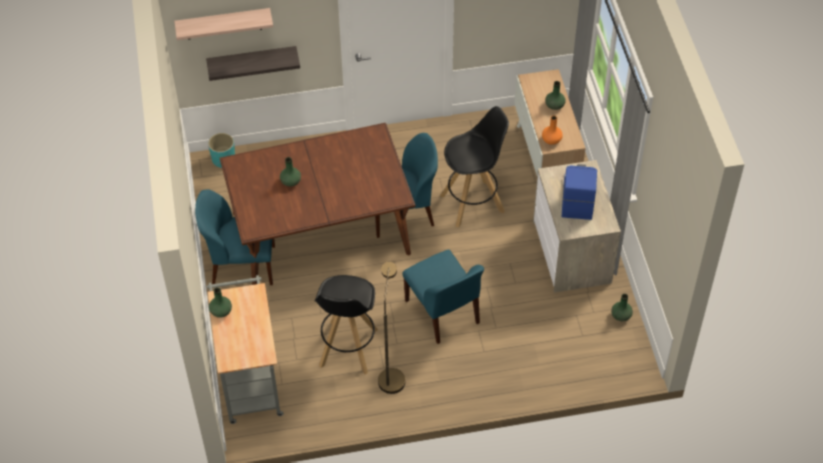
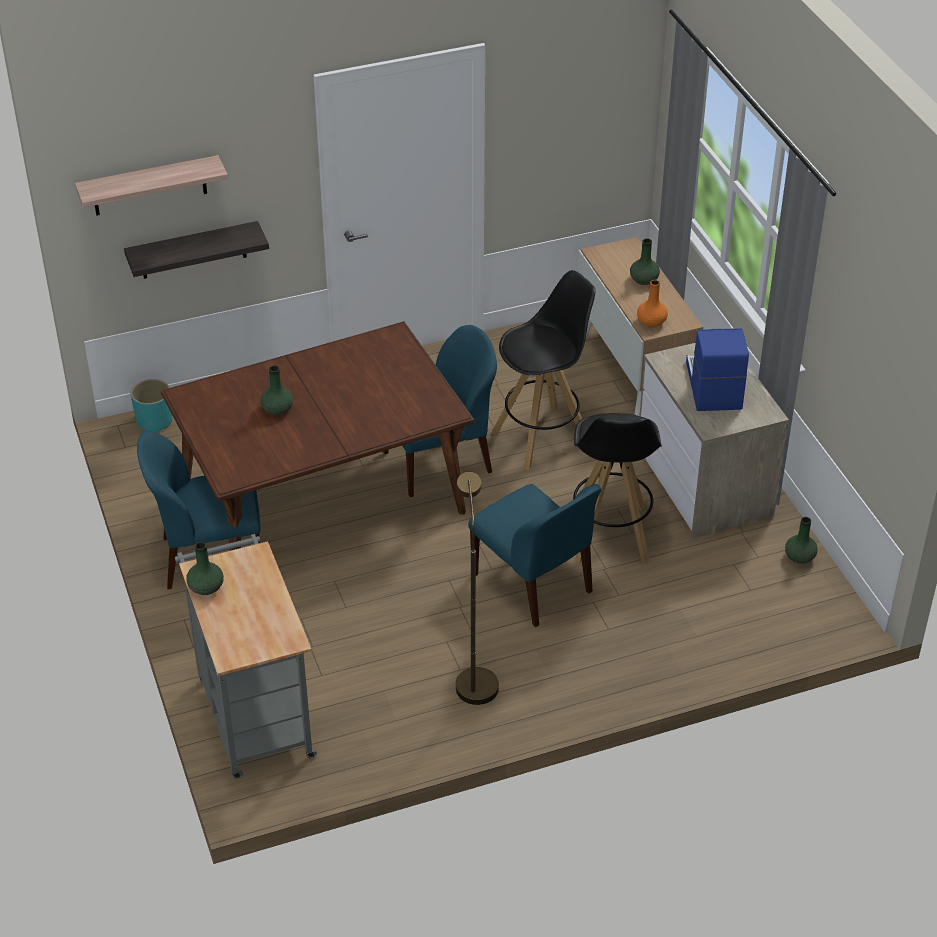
camera: 10 degrees left, 10 degrees down
black stool [315,275,378,374] -> black stool moved to [573,413,662,564]

